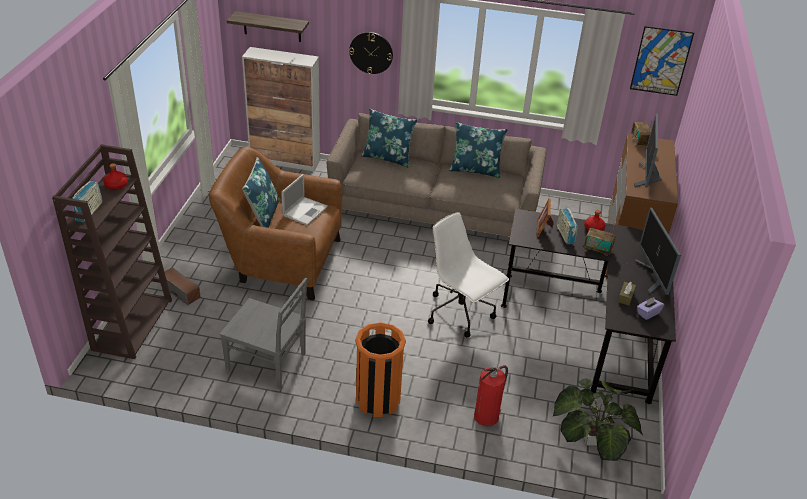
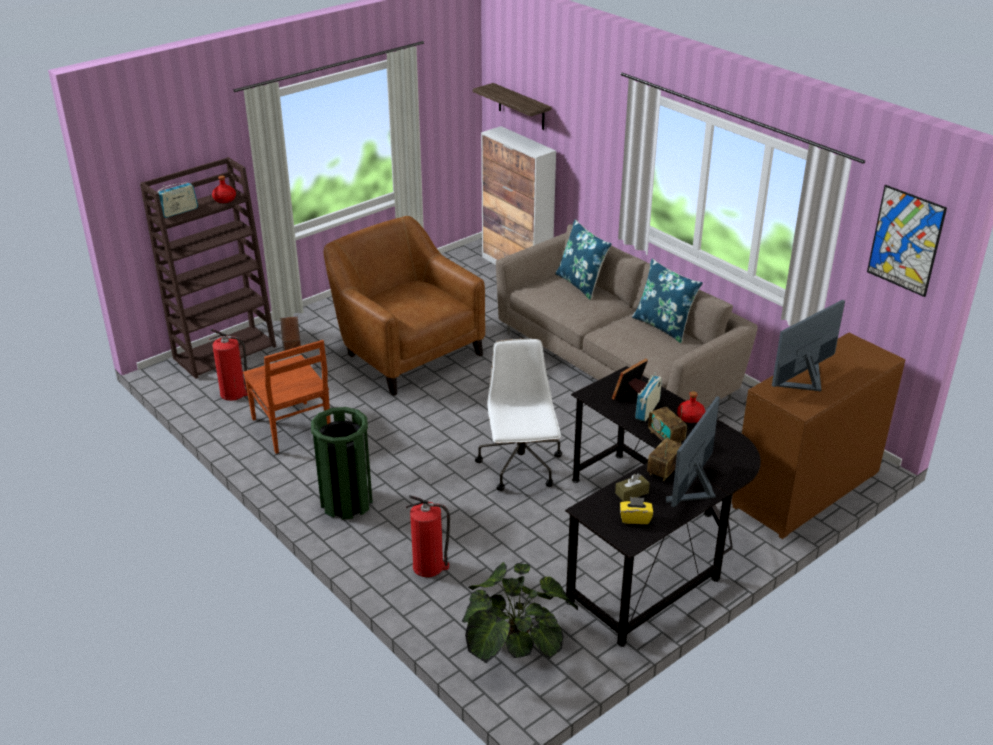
camera: 40 degrees right, 5 degrees down
grey chair [220,278,307,390] -> brown chair [243,340,331,454]
blue pillow [242,157,280,228] -> none
laptop [281,174,328,225] -> none
wall clock [349,32,393,74] -> none
orange trash can [355,322,406,417] -> green trash can [311,407,373,520]
radio [631,121,652,147] -> radio moved to [647,438,682,481]
purple tissue box [637,297,664,320] -> yellow tissue box [620,497,653,524]
none -> fire extinguisher [209,329,248,401]

